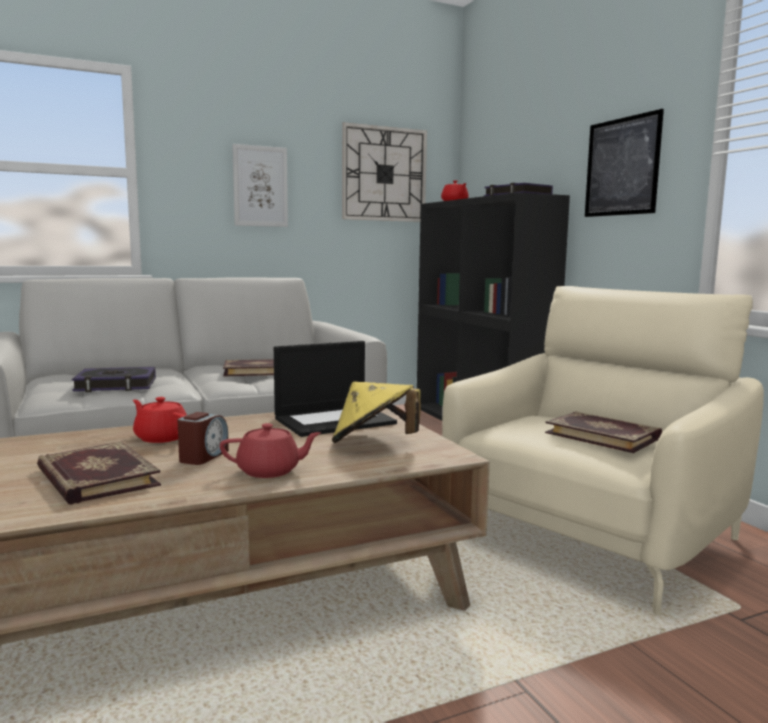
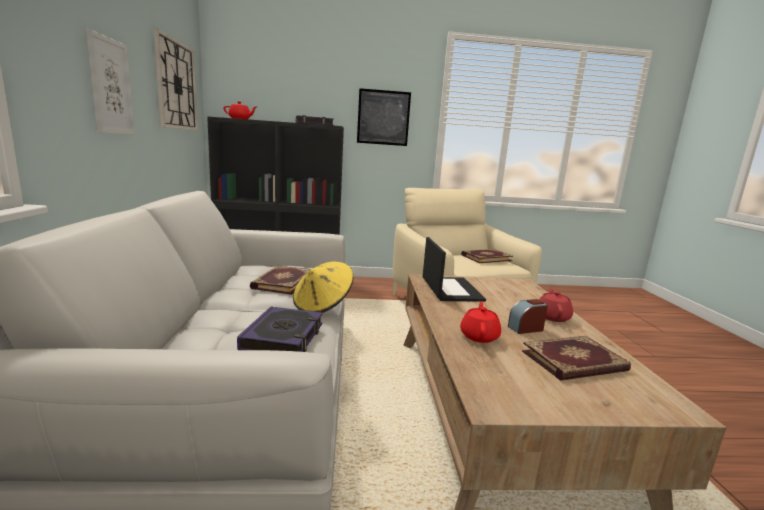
camera: 70 degrees left, 5 degrees up
red teapot [133,397,187,443] -> red teapot turned 135 degrees clockwise [460,302,501,343]
alarm clock [177,412,229,465] -> alarm clock turned 60 degrees counterclockwise [508,299,548,334]
yellow hat [332,382,421,443] -> yellow hat moved to [293,262,353,313]

